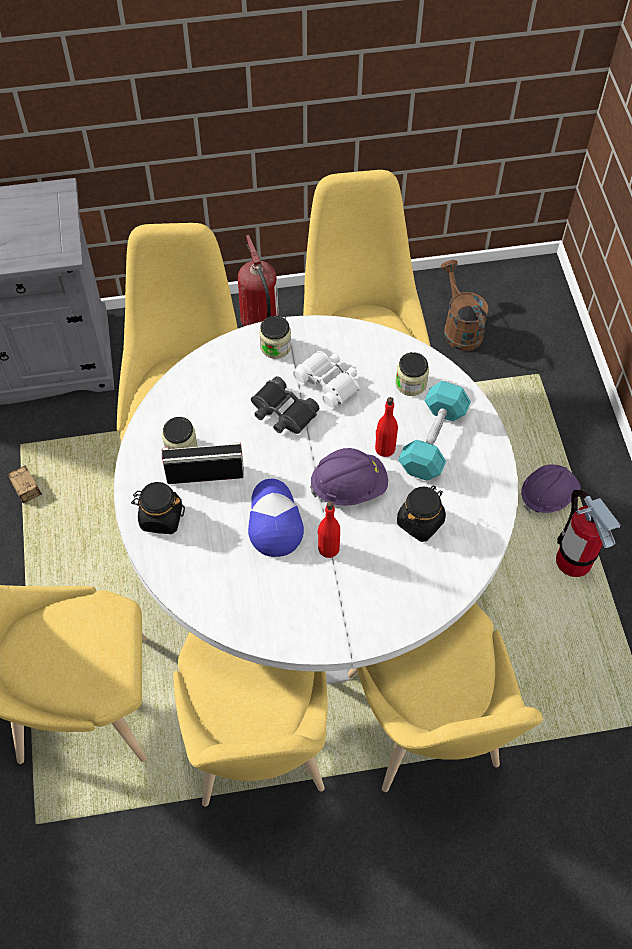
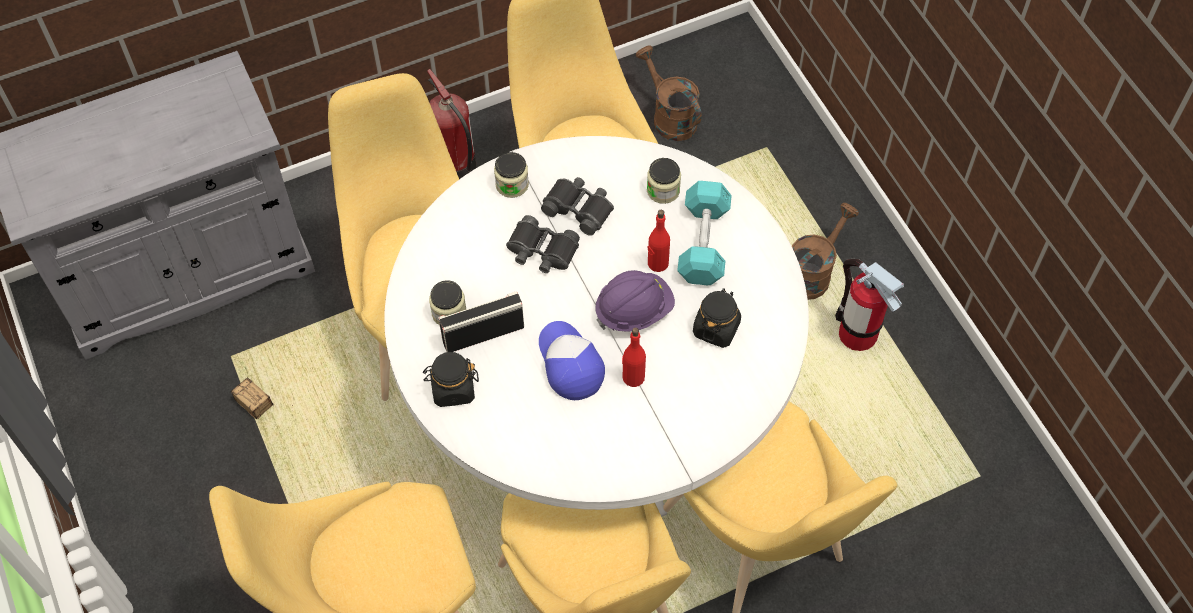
camera: 15 degrees left, 0 degrees up
white binoculars [293,351,359,409] -> black binoculars [541,177,614,236]
purple hard hat [521,465,580,513] -> brown watering can [792,203,859,300]

